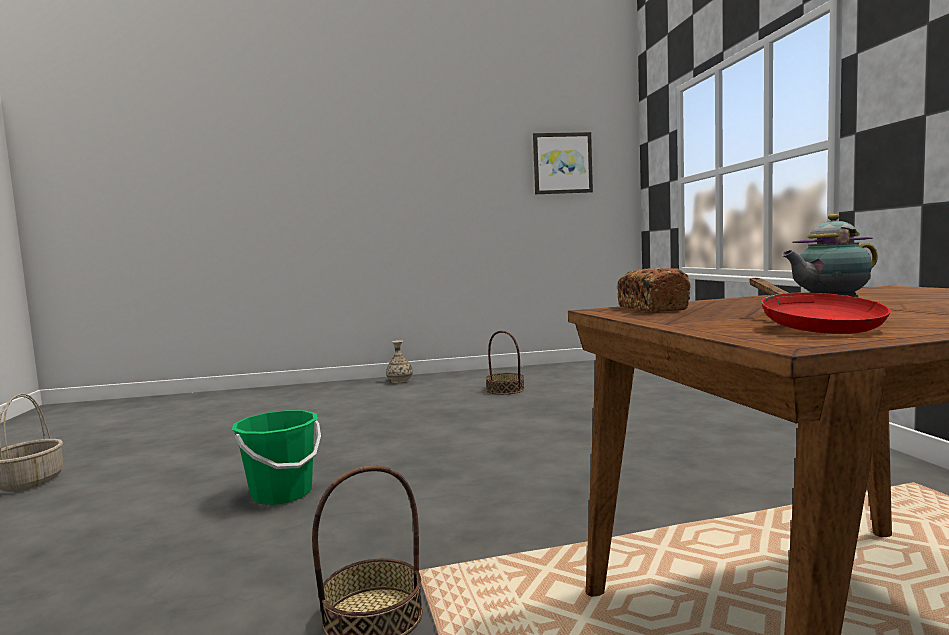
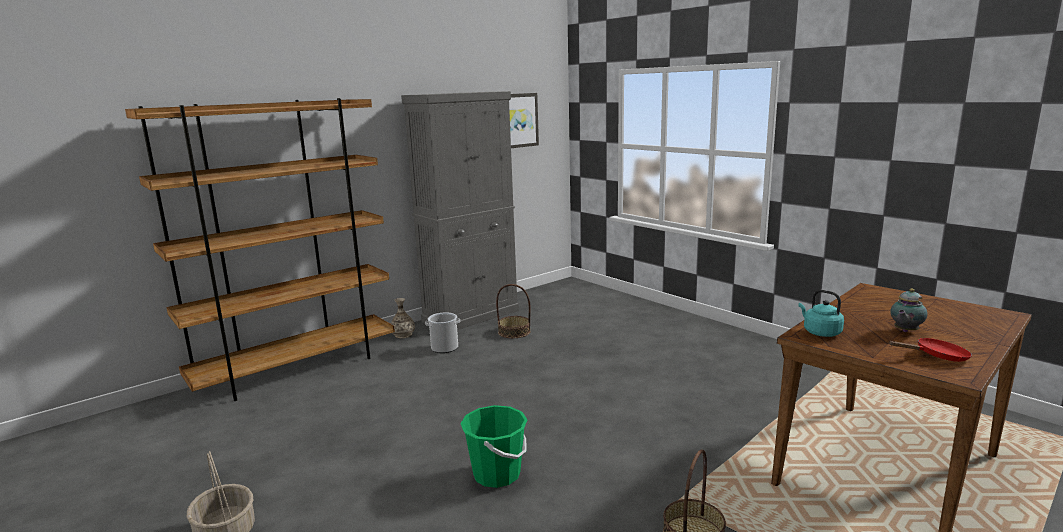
camera: 30 degrees left, 10 degrees up
bread [617,268,691,312] -> turquoise kettle [798,290,844,337]
red frying pan [749,278,891,334] -> red frying pan turned 60 degrees counterclockwise [889,338,972,362]
none -> brown bookcase [125,98,395,401]
none -> grey cabinet [401,91,519,330]
none -> bucket [425,312,460,353]

